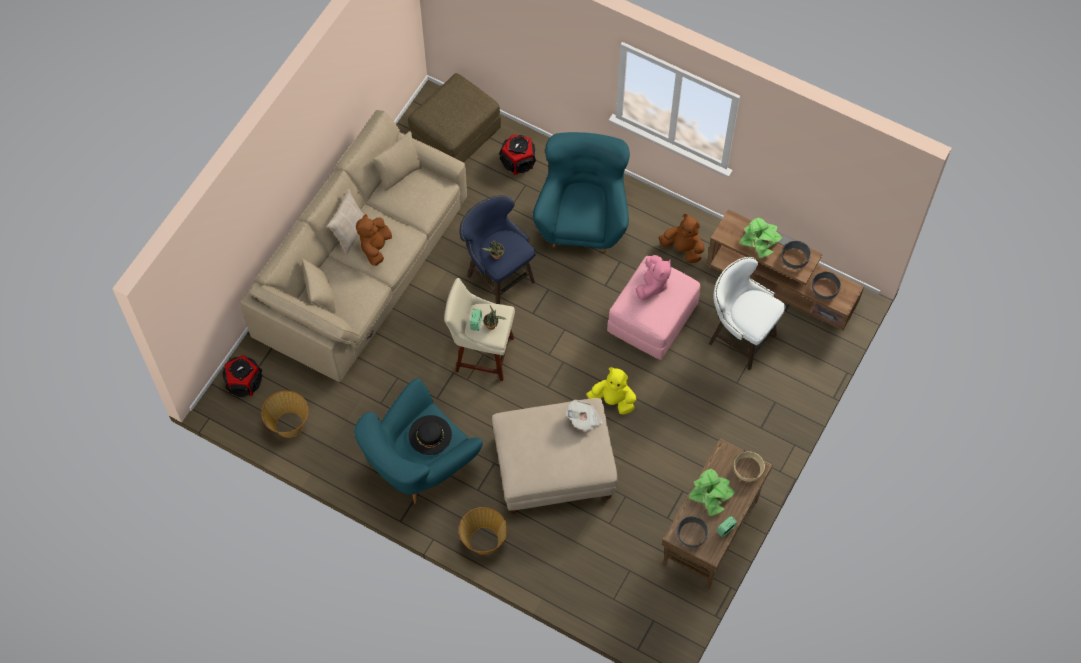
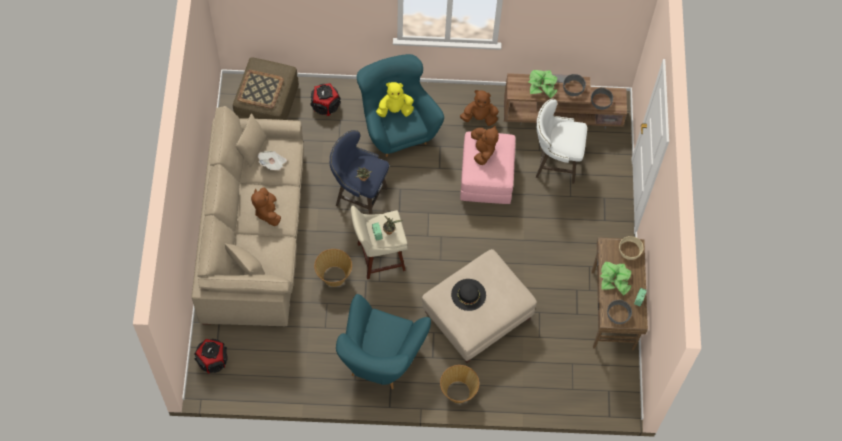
camera: 30 degrees left, 0 degrees up
basket [261,390,308,438] -> basket moved to [314,249,352,287]
beige pillow [327,189,364,254] -> none
black hat [409,415,452,455] -> black hat moved to [451,279,486,311]
newspaper [566,400,603,432] -> newspaper moved to [258,151,287,170]
yellow plush toy [586,367,636,414] -> yellow plush toy moved to [376,82,414,117]
pink plush toy [636,255,672,300] -> brown plush toy [471,125,499,165]
none -> tray [237,70,284,109]

